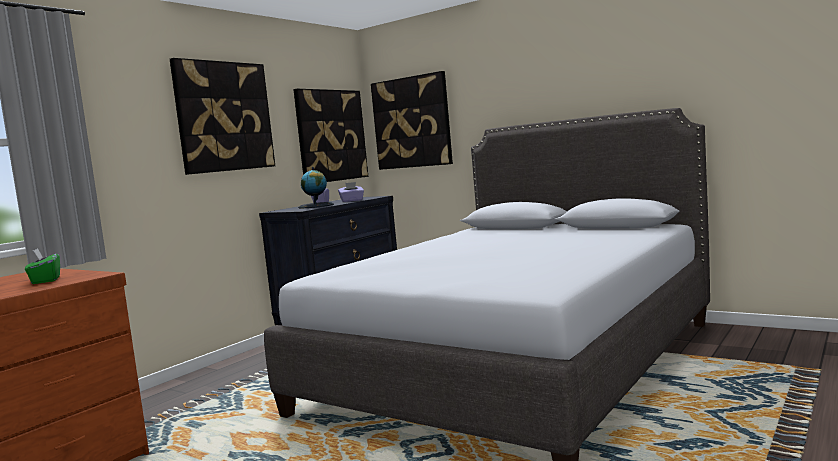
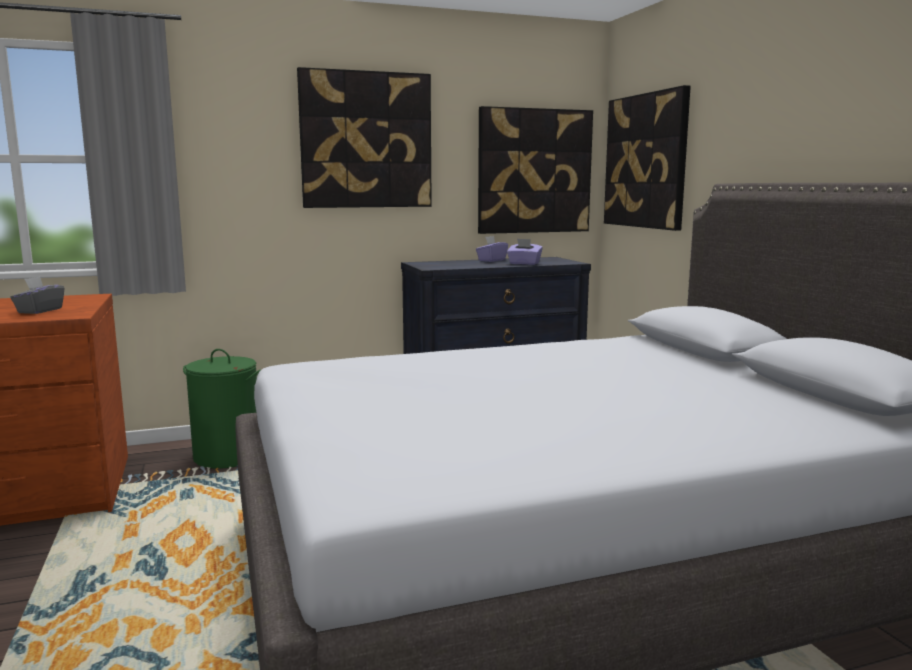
camera: 35 degrees right, 5 degrees up
green tissue box [25,248,60,284] -> grey tissue box [10,276,64,314]
globe [298,167,334,208] -> none
none -> green laundry basket [183,349,261,469]

